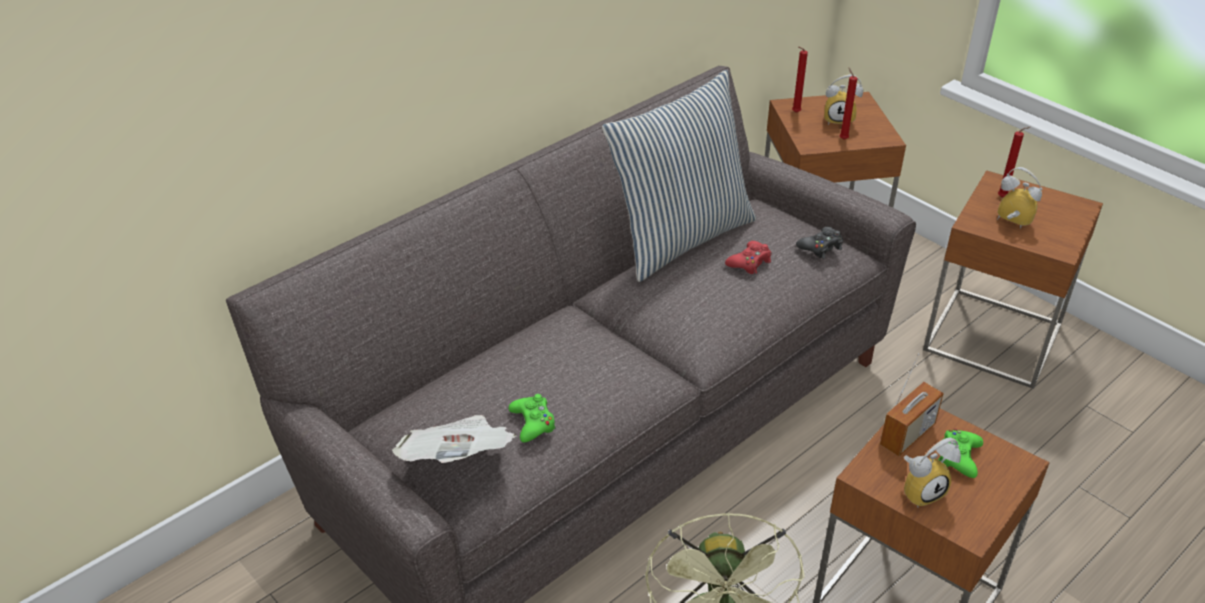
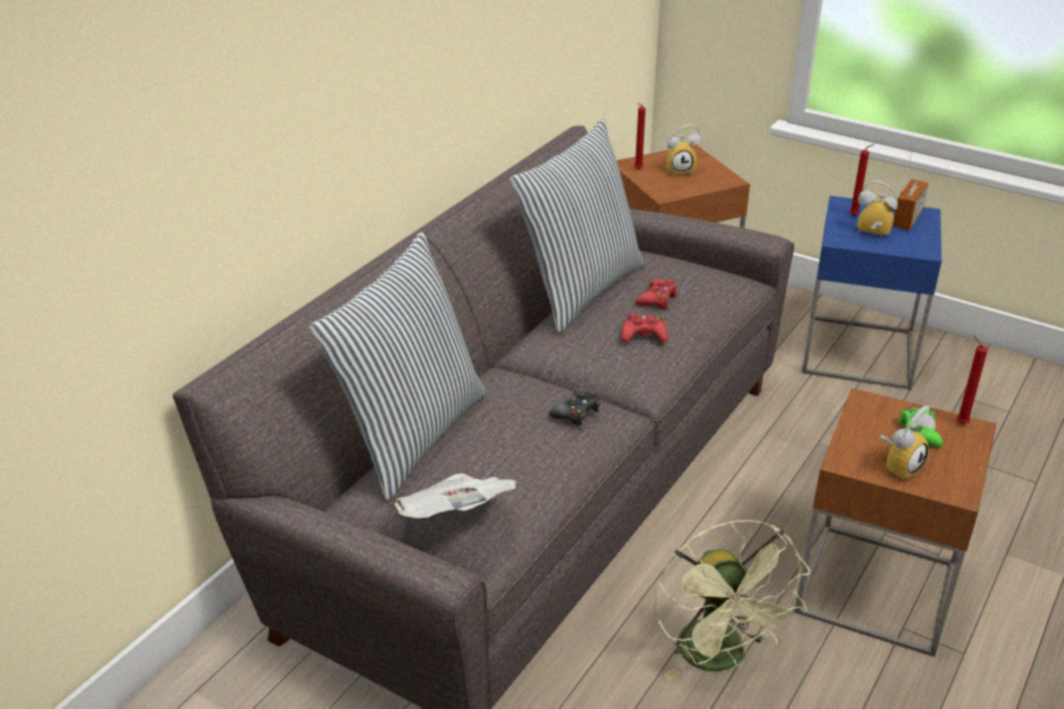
camera: 15 degrees left, 5 degrees down
green game controller [509,394,556,442] -> none
black game controller [796,227,843,259] -> black game controller moved to [549,387,601,425]
red candle [840,68,857,140] -> red candle moved to [957,336,988,424]
radio [880,353,944,456] -> radio moved to [892,151,928,230]
brown side table [923,171,1103,389] -> blue side table [802,196,942,390]
none -> pillow [310,231,487,500]
none -> red game controller [621,313,668,342]

